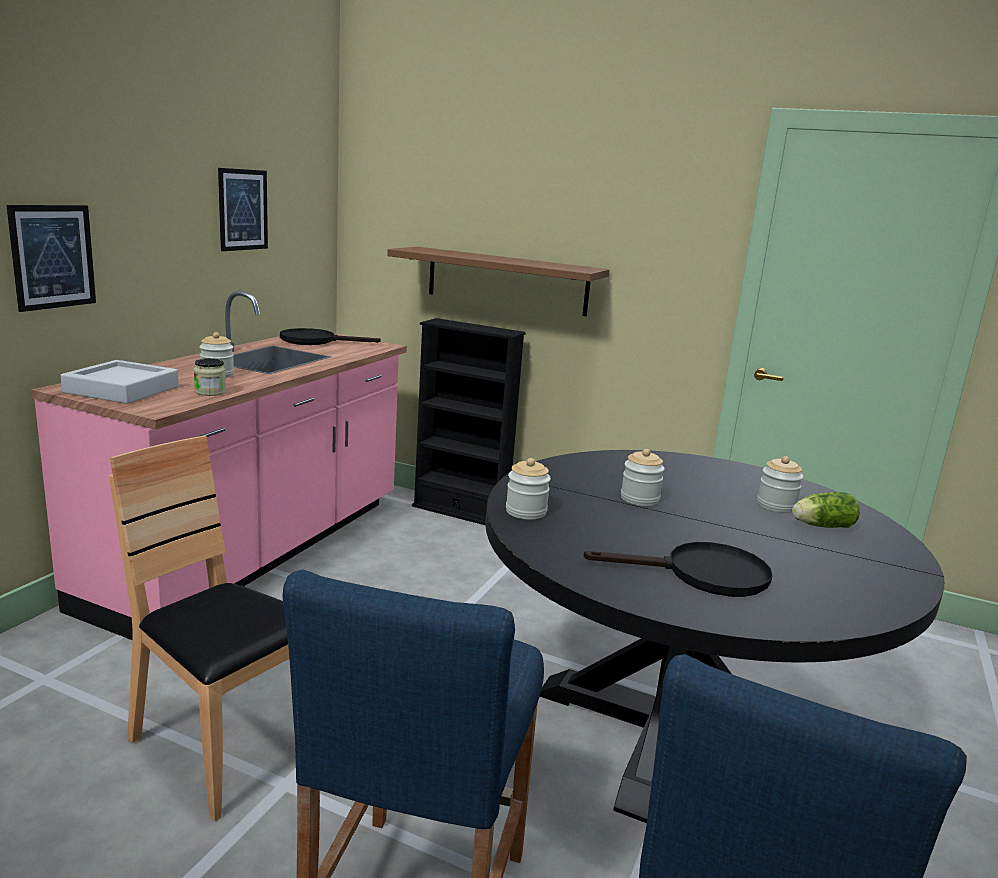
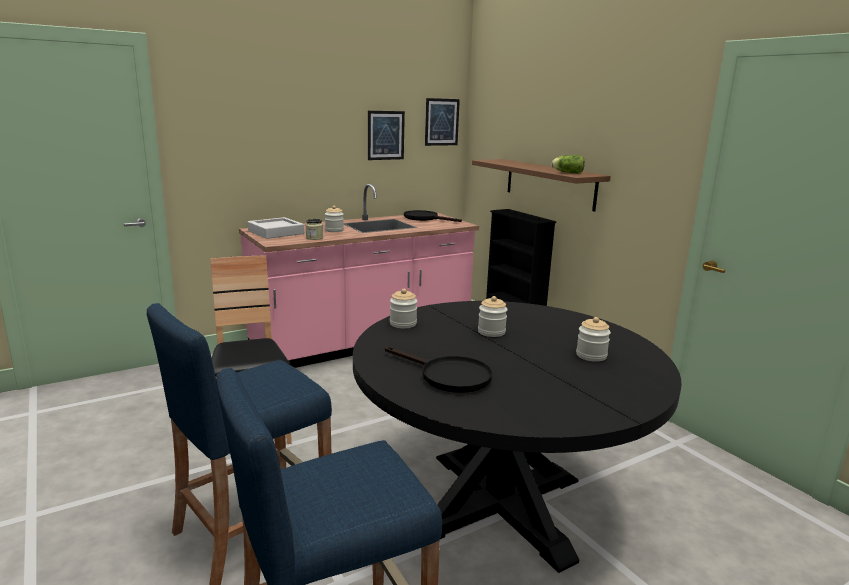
camera: 35 degrees right, 0 degrees up
picture [6,205,96,312] -> picture moved to [425,98,460,146]
lettuce [792,492,860,528] -> lettuce moved to [552,155,585,174]

